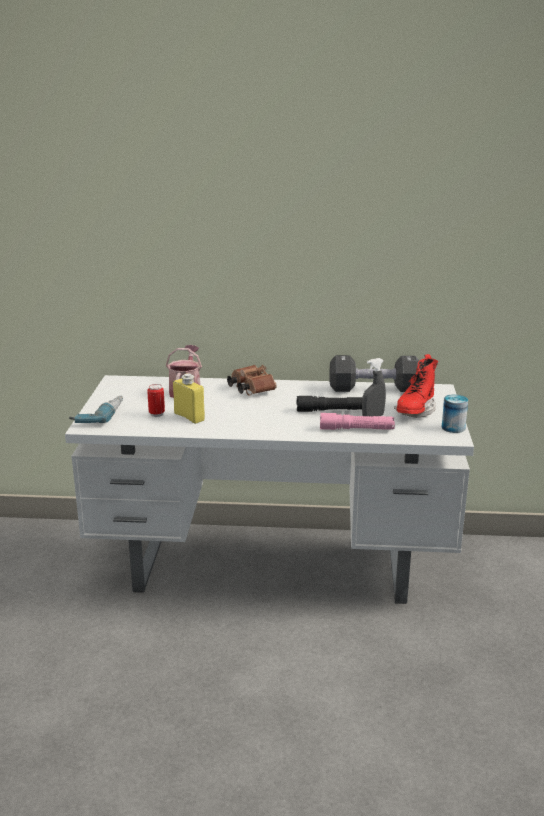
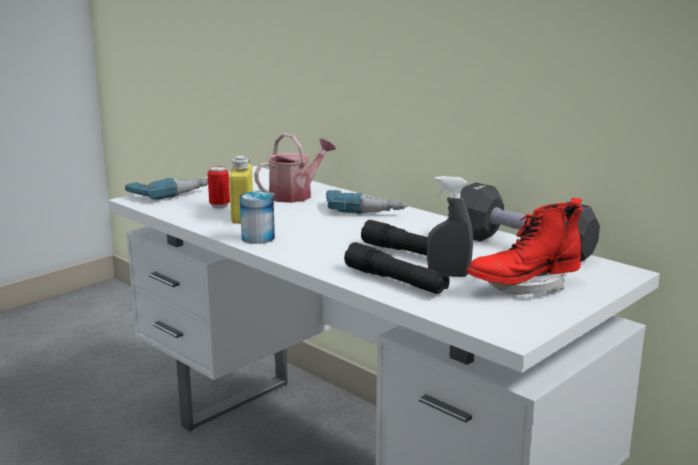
camera: 40 degrees right, 5 degrees down
brown binoculars [227,365,277,396] -> power drill [326,190,408,214]
pink flashlight [320,413,395,430] -> black flashlight [344,242,450,294]
can [441,394,468,433] -> can moved to [240,191,275,244]

